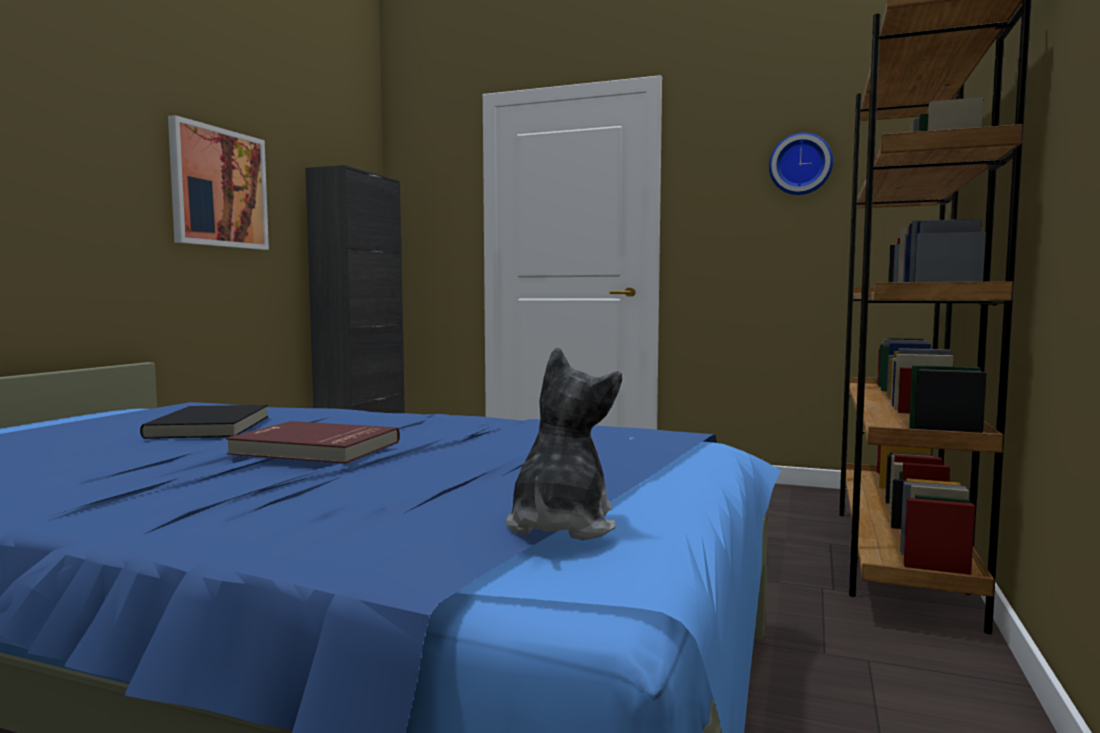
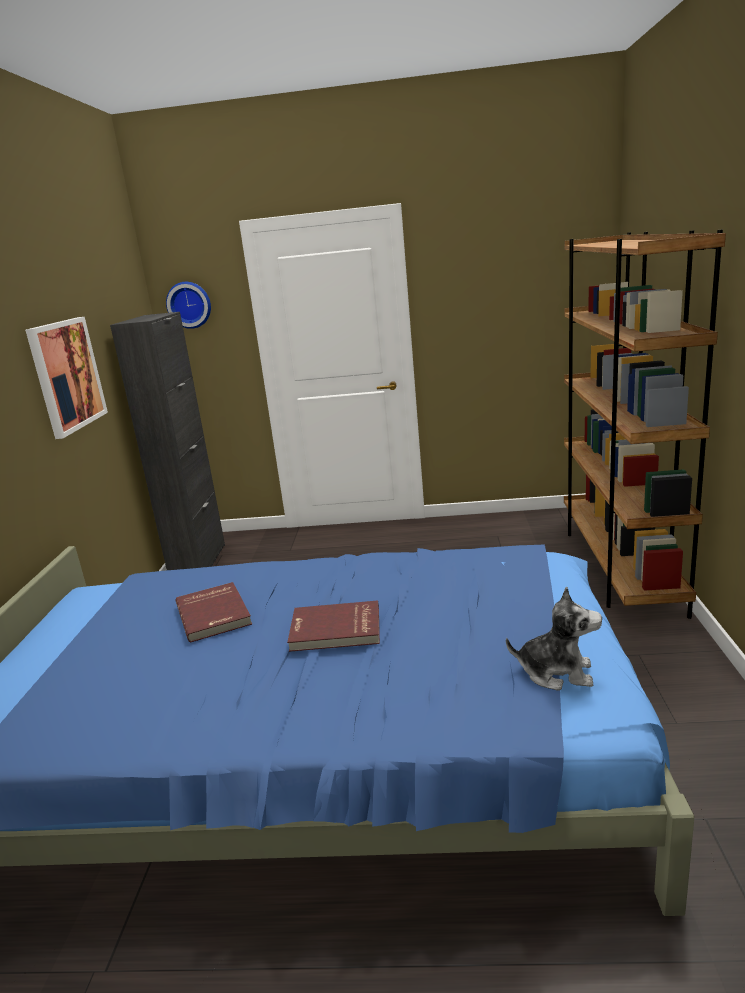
camera: 15 degrees left, 15 degrees up
black book [140,405,268,439] -> red book [176,582,252,643]
plush toy [506,347,622,540] -> plush toy turned 105 degrees clockwise [506,587,602,691]
wall clock [769,133,833,195] -> wall clock moved to [166,282,211,329]

